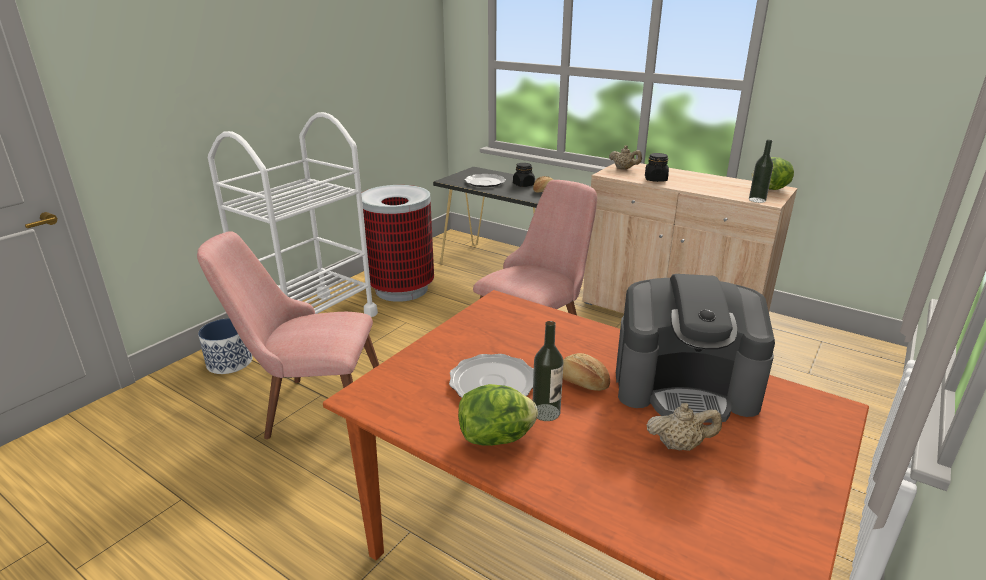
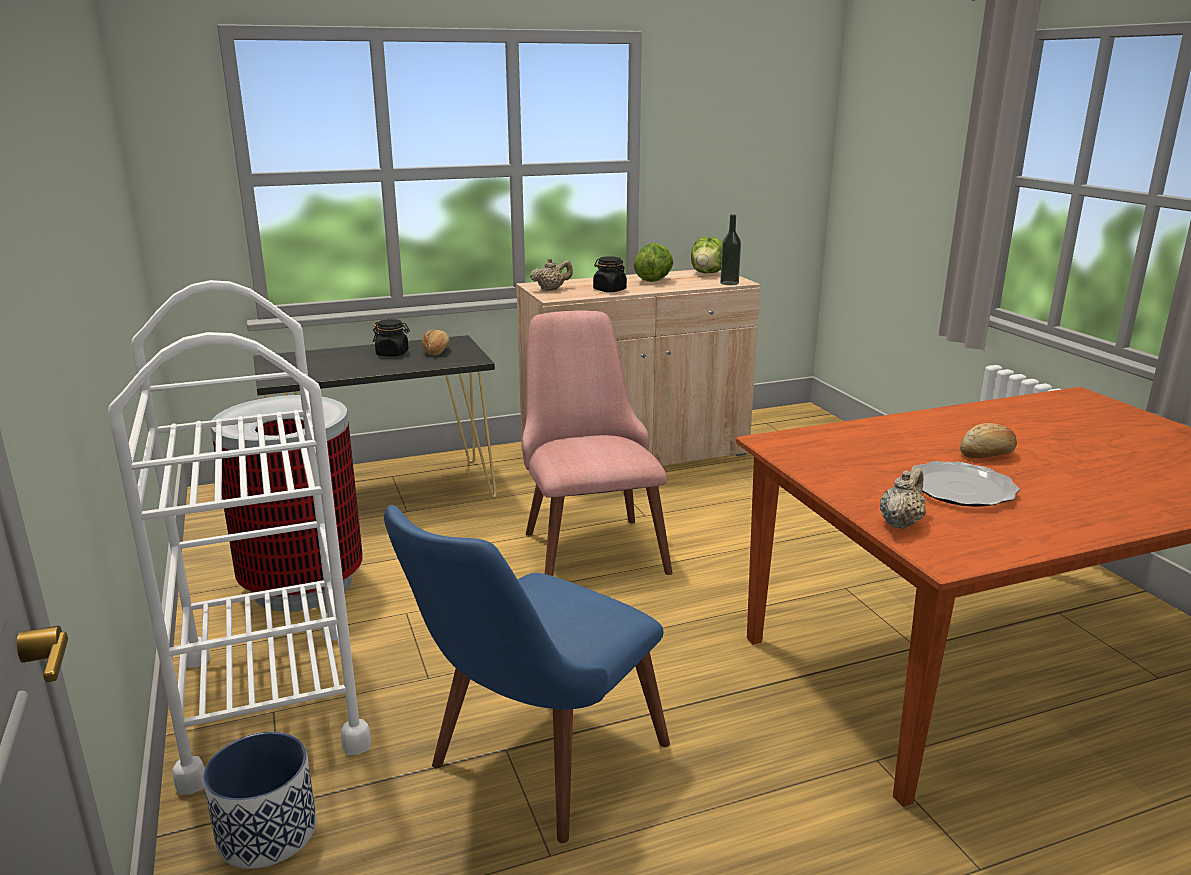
camera: 55 degrees left, 5 degrees down
pink chair [197,231,379,439] -> blue chair [384,505,670,843]
lettuce [458,384,538,446] -> lettuce moved to [634,243,673,282]
plate [465,174,506,187] -> none
bottle [533,321,564,421] -> none
coffee machine [616,274,775,423] -> none
beige teapot [646,403,722,451] -> beige teapot moved to [880,467,926,530]

